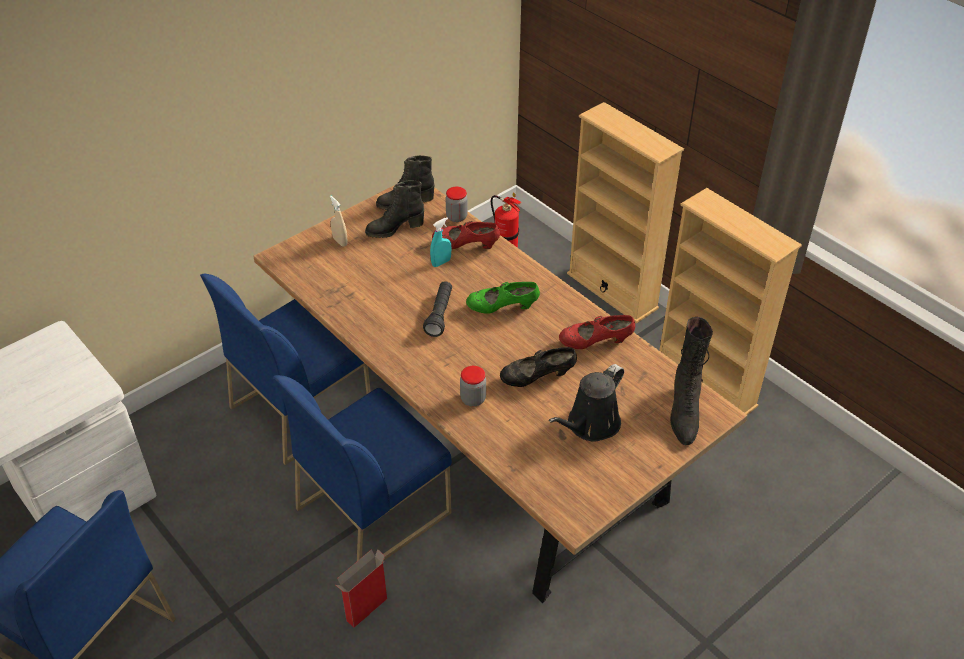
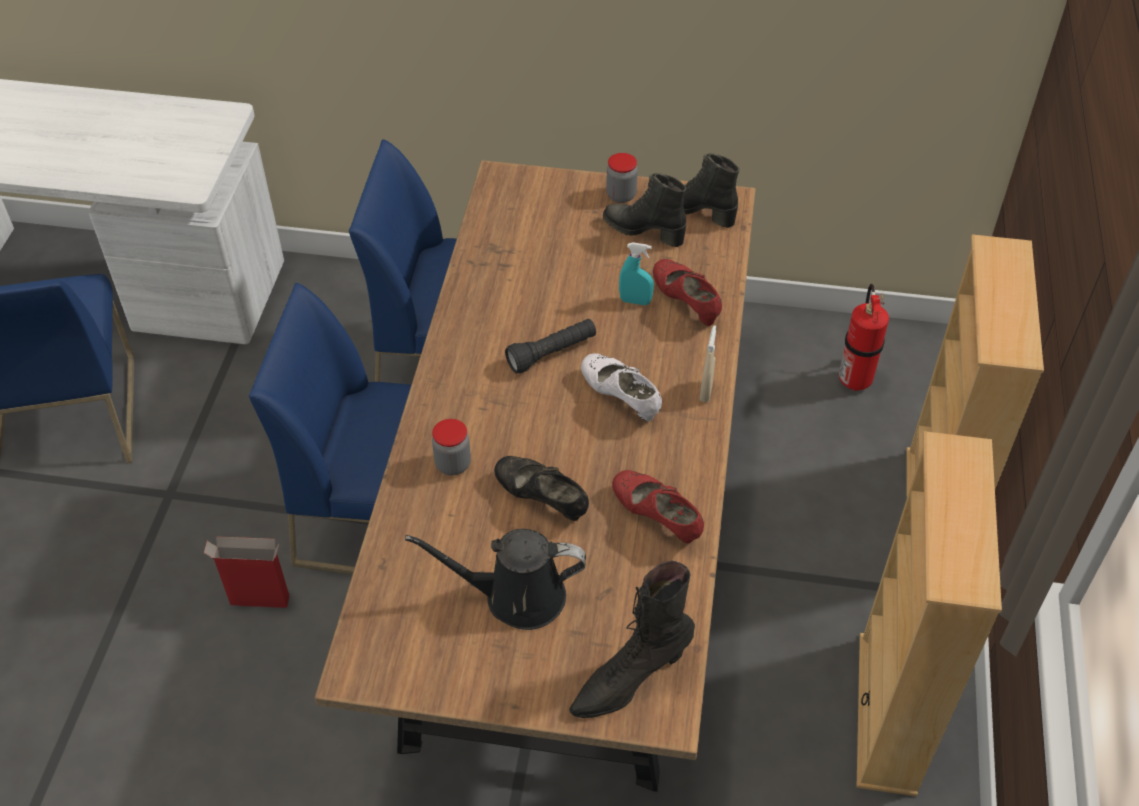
camera: 50 degrees right, 5 degrees up
beige spray bottle [330,196,348,247] -> beige spray bottle moved to [700,325,716,403]
jar [446,187,468,222] -> jar moved to [606,153,638,203]
green shoe [466,282,540,314] -> white shoe [581,353,662,421]

